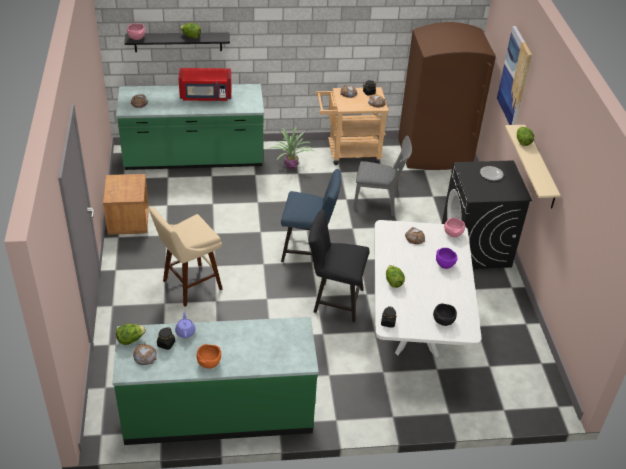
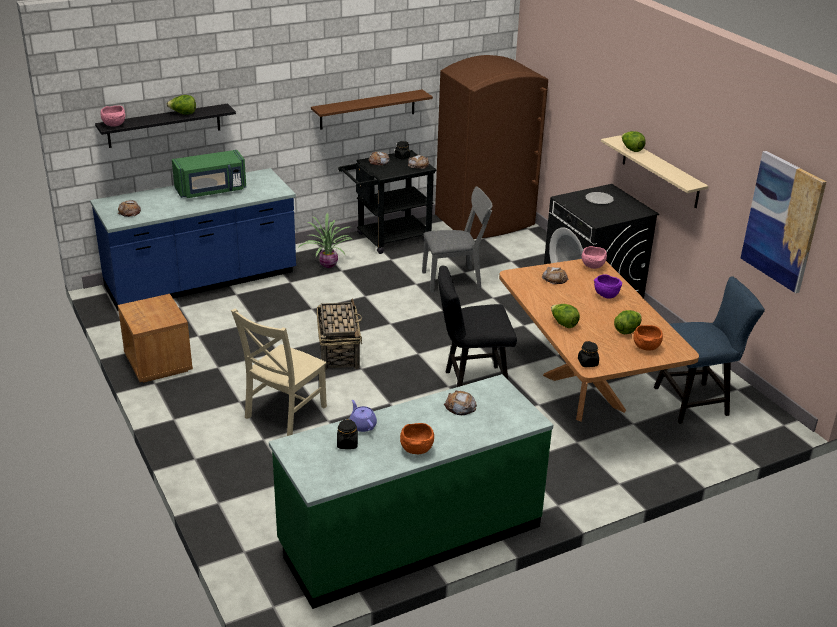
camera: 20 degrees left, 10 degrees down
green counter [116,84,264,170] -> blue counter [90,168,296,311]
lettuce [116,324,146,345] -> lettuce moved to [614,310,641,334]
bread [133,343,157,365] -> bread moved to [444,390,477,415]
beige stool [149,207,222,307] -> beige chair [231,309,327,436]
red microwave [179,68,231,101] -> green microwave [172,150,246,198]
blue chair [281,169,341,262] -> blue chair moved to [654,276,765,424]
beige cart [316,87,389,165] -> black cart [338,150,436,254]
white dining table [374,220,481,358] -> brown dining table [499,259,699,422]
black bowl [433,303,457,326] -> orange bowl [633,325,663,351]
picture [497,26,532,125] -> picture moved to [741,151,826,293]
none -> brown shelf [311,90,433,130]
none -> basket [317,298,362,370]

